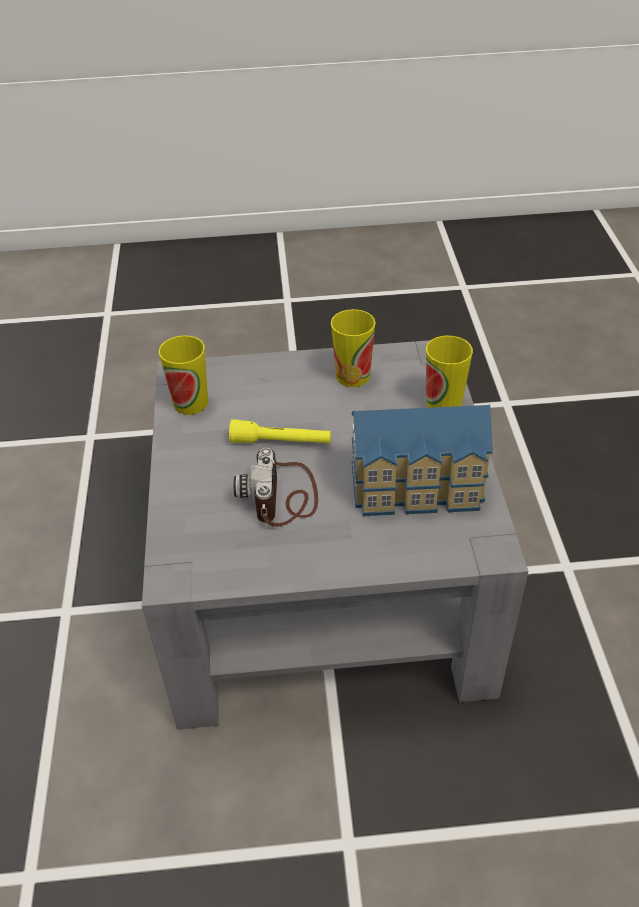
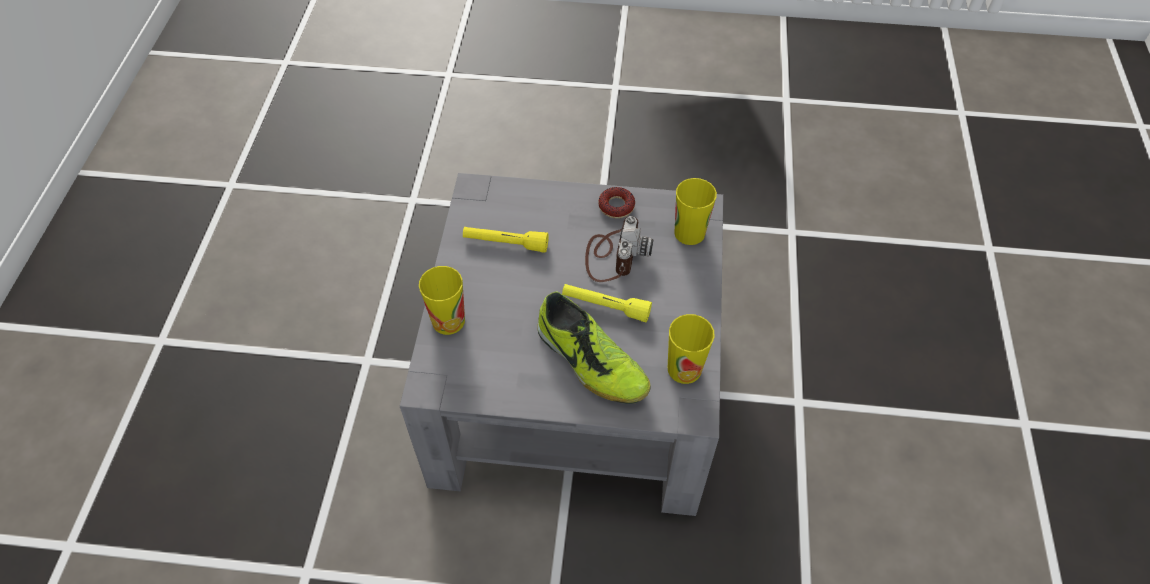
camera: 170 degrees left, 10 degrees up
cup [331,309,376,387] -> cup moved to [674,178,717,245]
toy house [352,405,493,516] -> yellow flashlight [463,227,549,253]
none -> shoe [537,291,650,404]
none -> donut [598,187,635,218]

